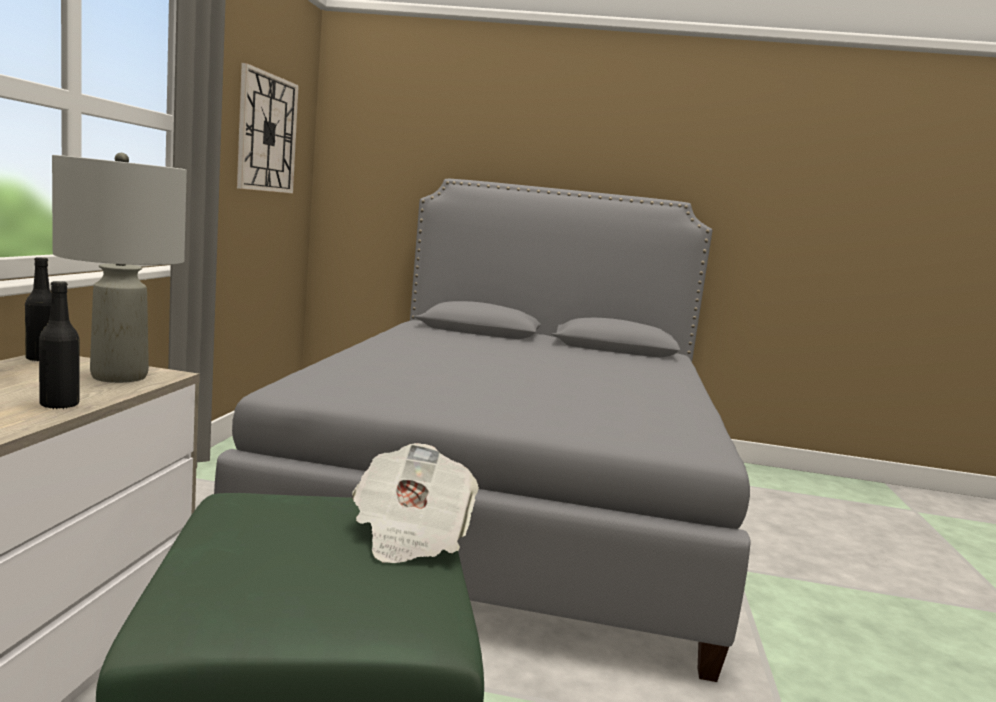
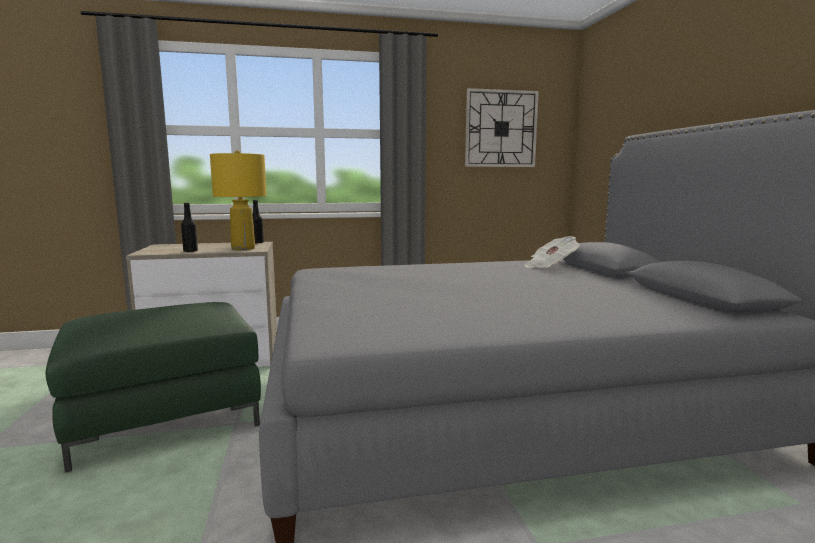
camera: 70 degrees right, 0 degrees up
grey table lamp [52,153,187,383] -> yellow table lamp [210,150,267,250]
newspaper [352,443,479,563] -> newspaper moved to [524,236,580,268]

